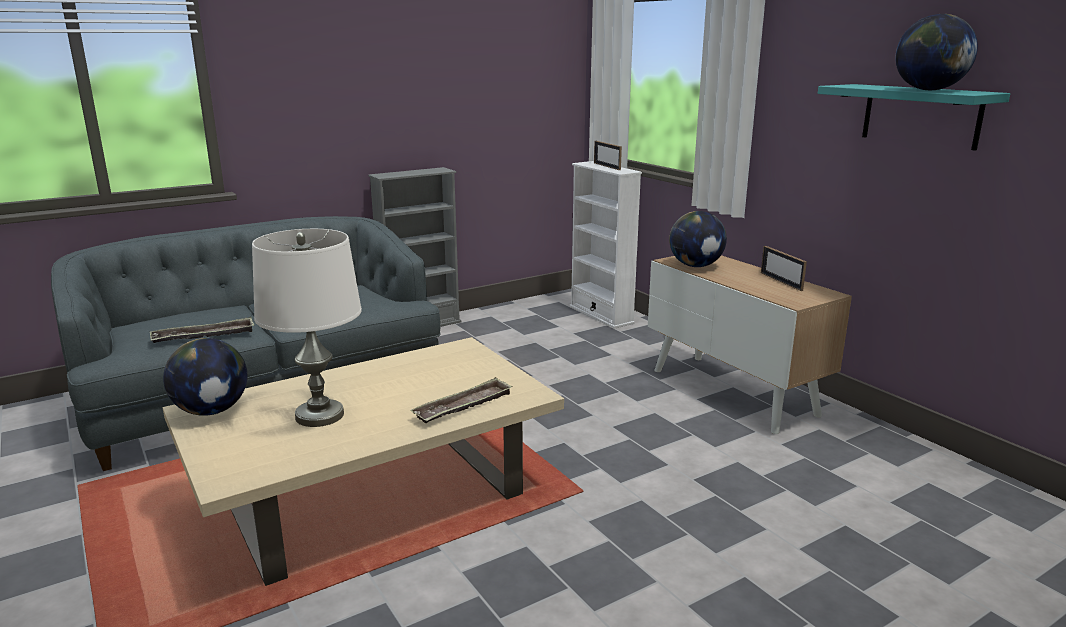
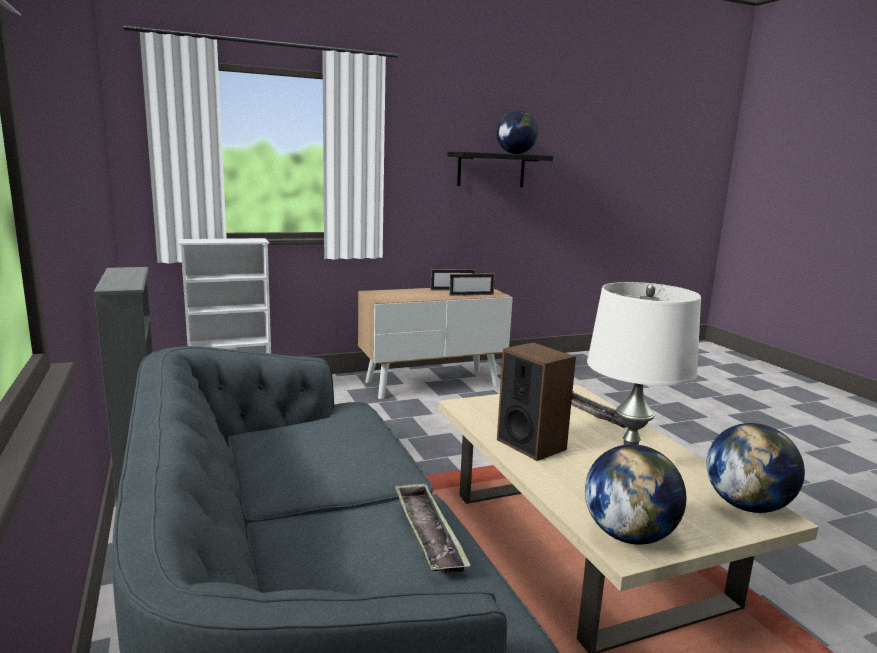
camera: 80 degrees left, 5 degrees down
picture frame [594,141,622,170] -> picture frame moved to [449,273,495,296]
globe [669,211,727,267] -> globe moved to [706,423,805,513]
turquoise shelf [818,84,1010,151] -> black shelf [447,152,553,187]
none -> speaker [497,342,576,461]

